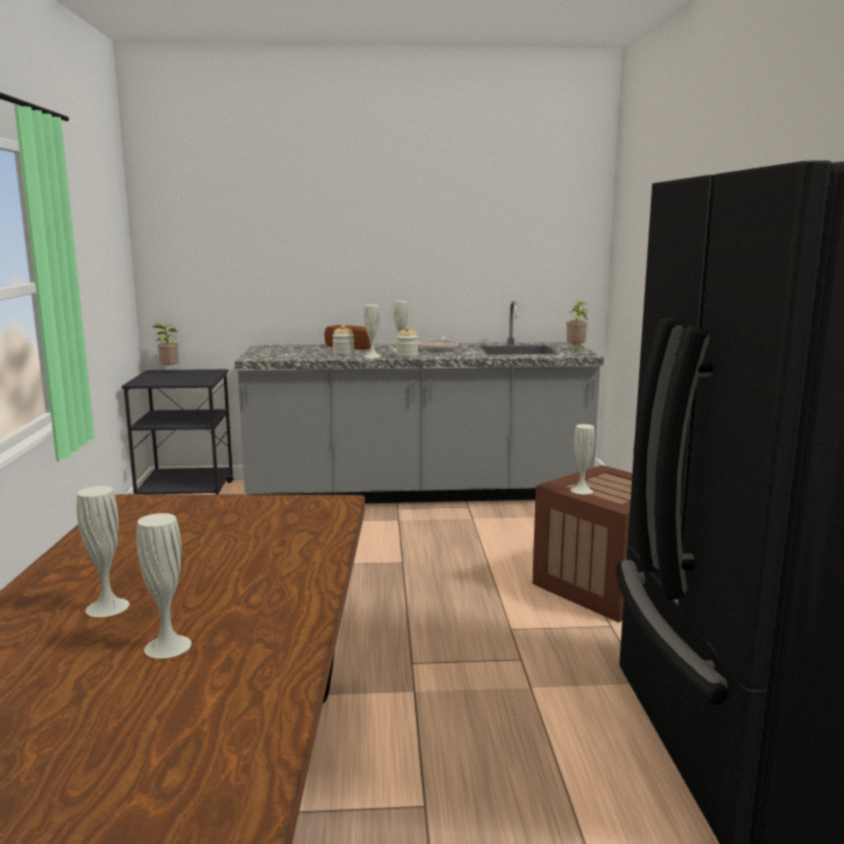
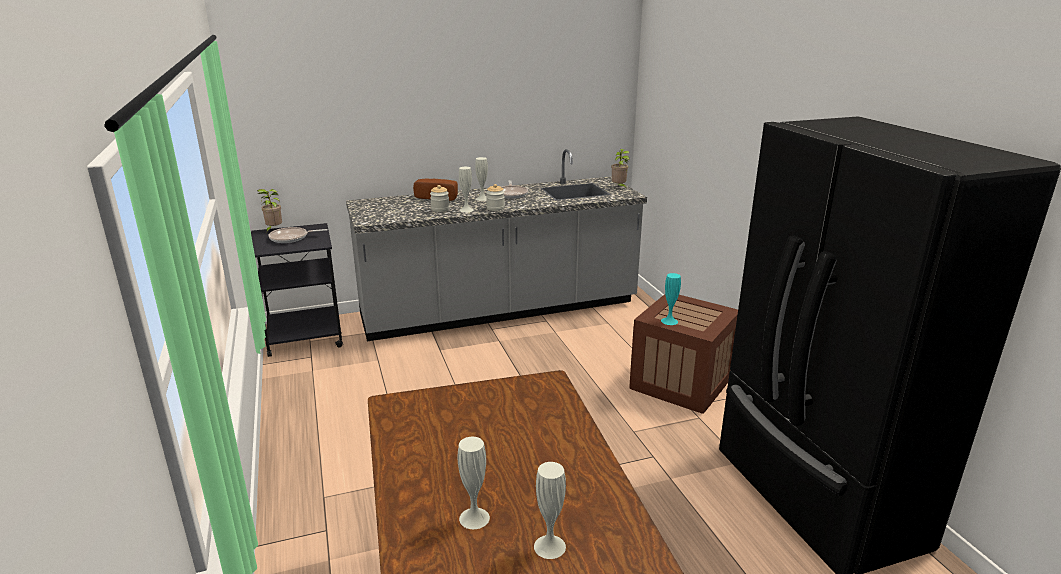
camera: 15 degrees left, 10 degrees up
white vase [571,424,595,494] -> turquoise vase [661,273,681,325]
none -> frying pan [269,227,328,243]

